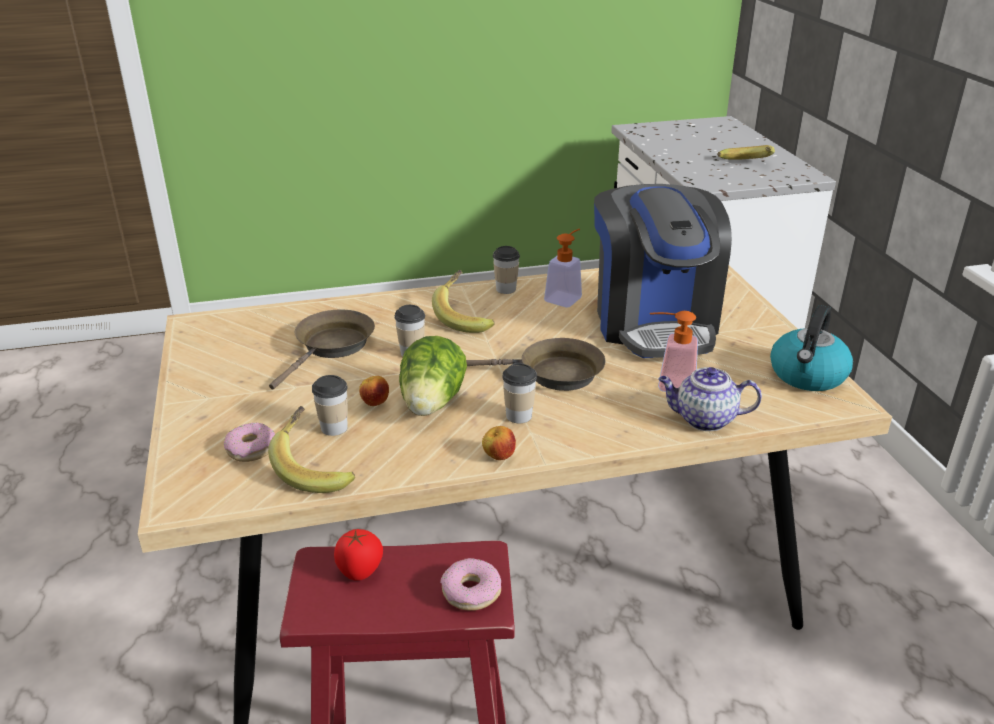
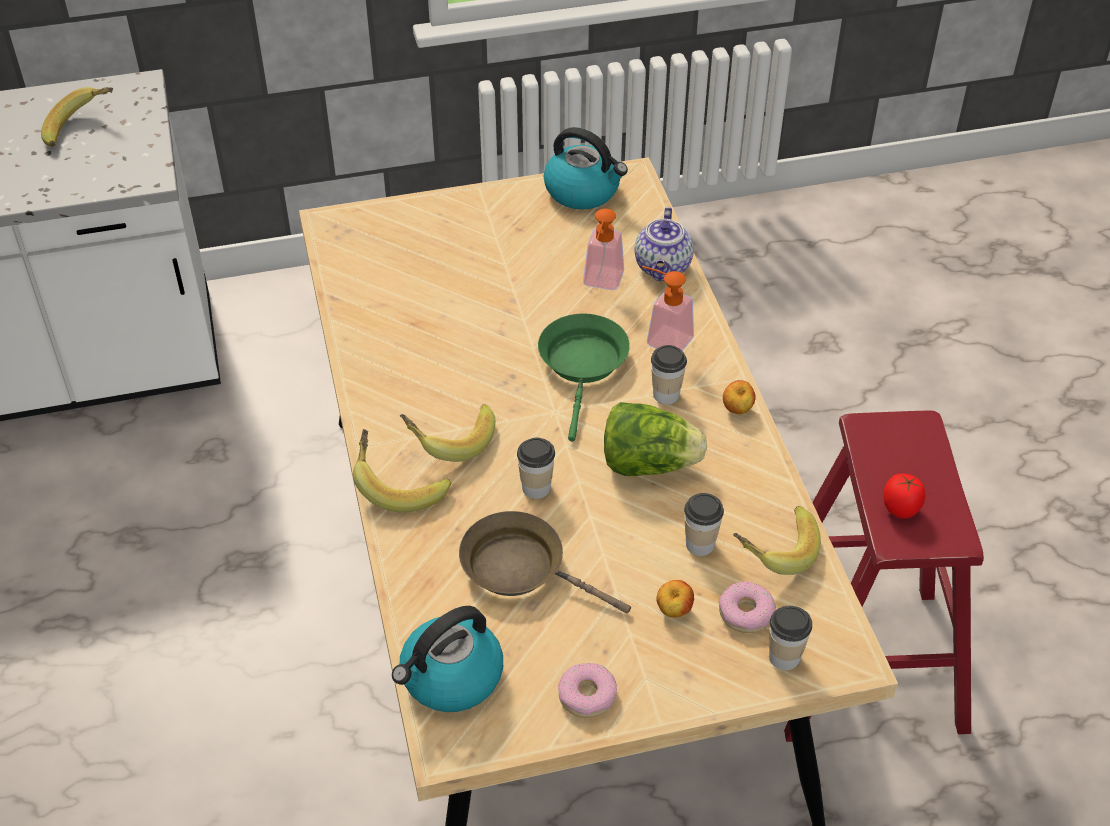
camera: 90 degrees left, 15 degrees up
apple [359,376,389,406] -> apple moved to [656,580,694,618]
donut [440,558,501,611] -> donut moved to [558,663,617,718]
brown frying pan [466,338,606,391] -> green frying pan [538,314,630,442]
cup [493,246,520,294] -> cup moved to [769,606,812,670]
soap dispenser [544,229,582,307] -> soap dispenser moved to [642,266,694,351]
coffee machine [594,184,732,358] -> none
none -> banana [353,429,451,513]
none -> kettle [392,606,503,712]

